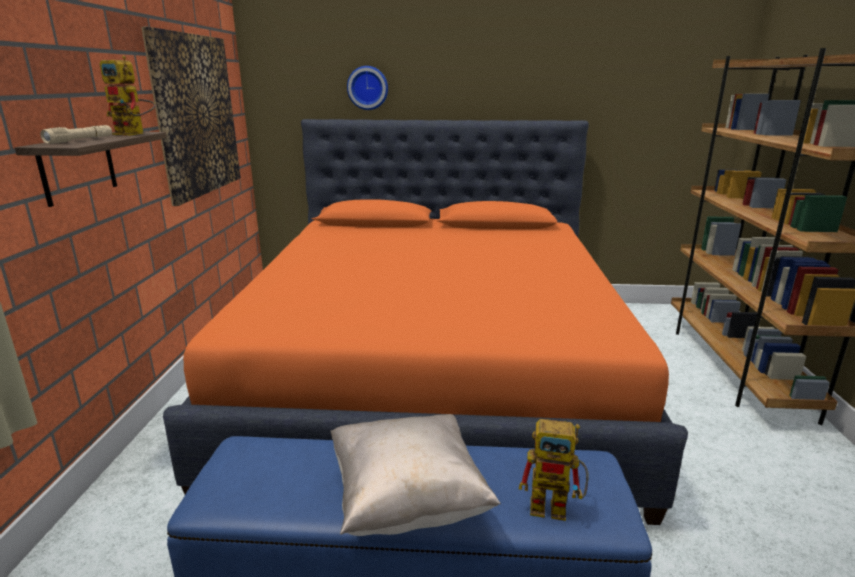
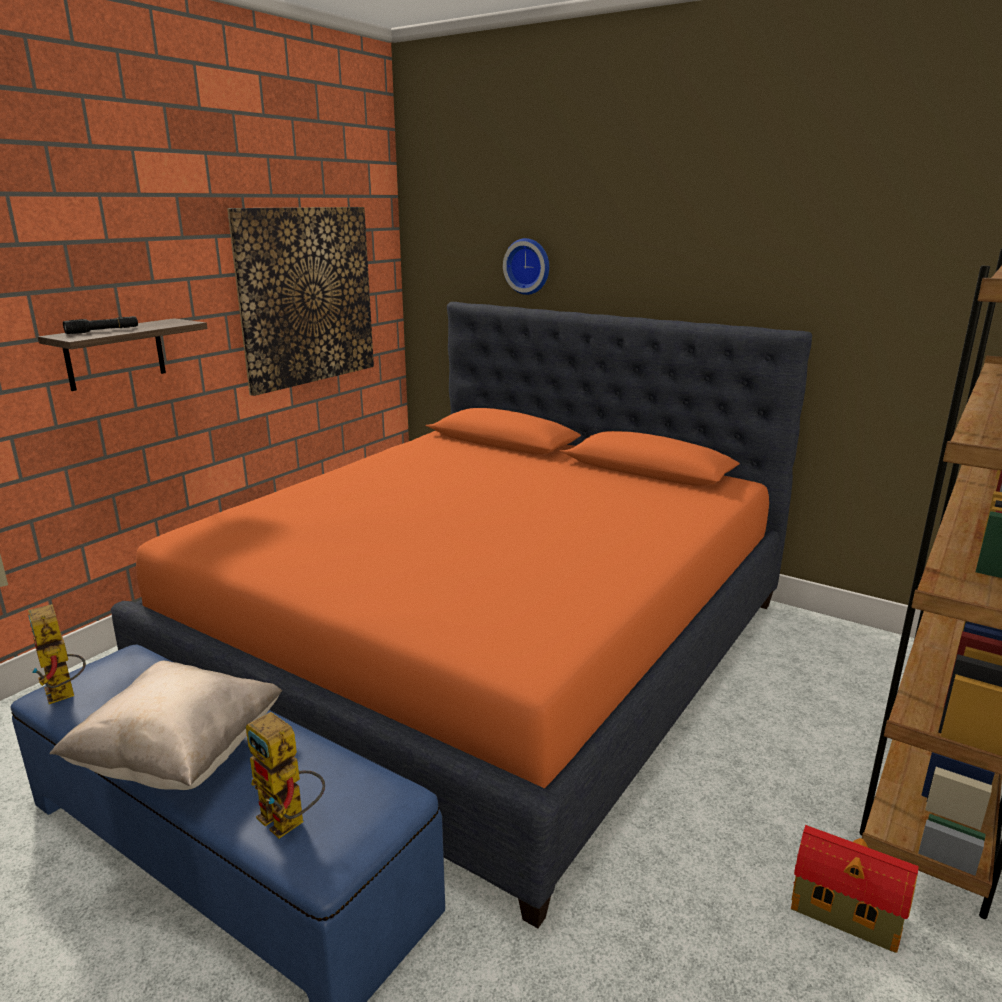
camera: 30 degrees right, 0 degrees up
beige flashlight [40,125,112,144] -> black flashlight [63,316,138,334]
toy robot [100,56,156,136] -> toy robot moved to [28,604,86,704]
none -> toy house [791,825,919,953]

